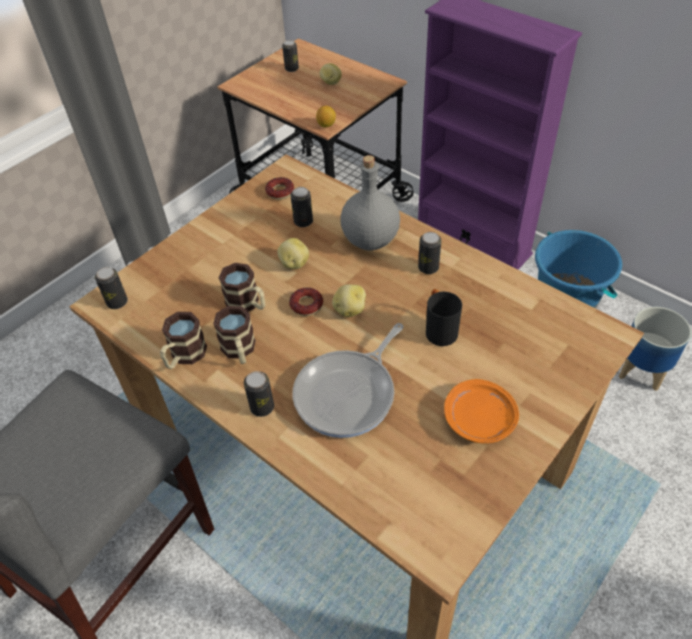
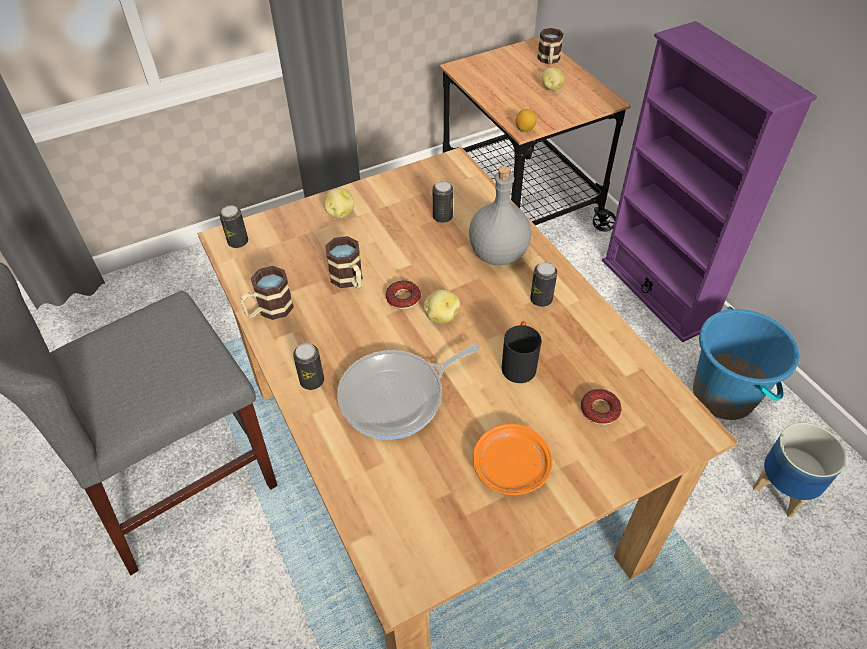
camera: 20 degrees right, 0 degrees up
mug [213,306,256,364] -> mug moved to [537,28,564,64]
donut [265,177,294,200] -> donut moved to [581,389,622,425]
potato [277,238,309,269] -> potato moved to [324,188,354,219]
can [282,40,299,72] -> none

